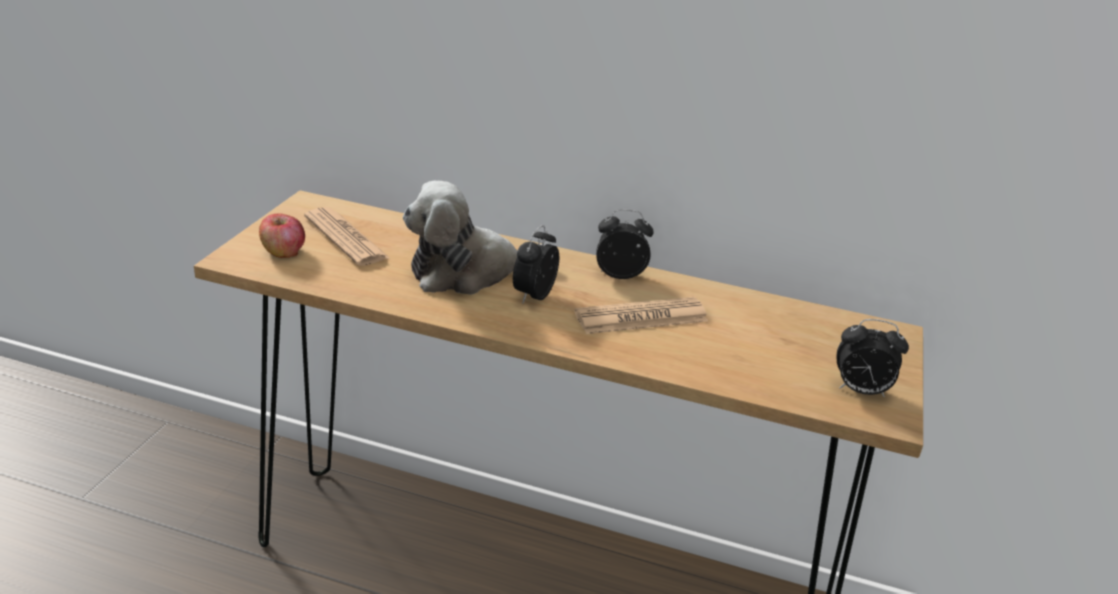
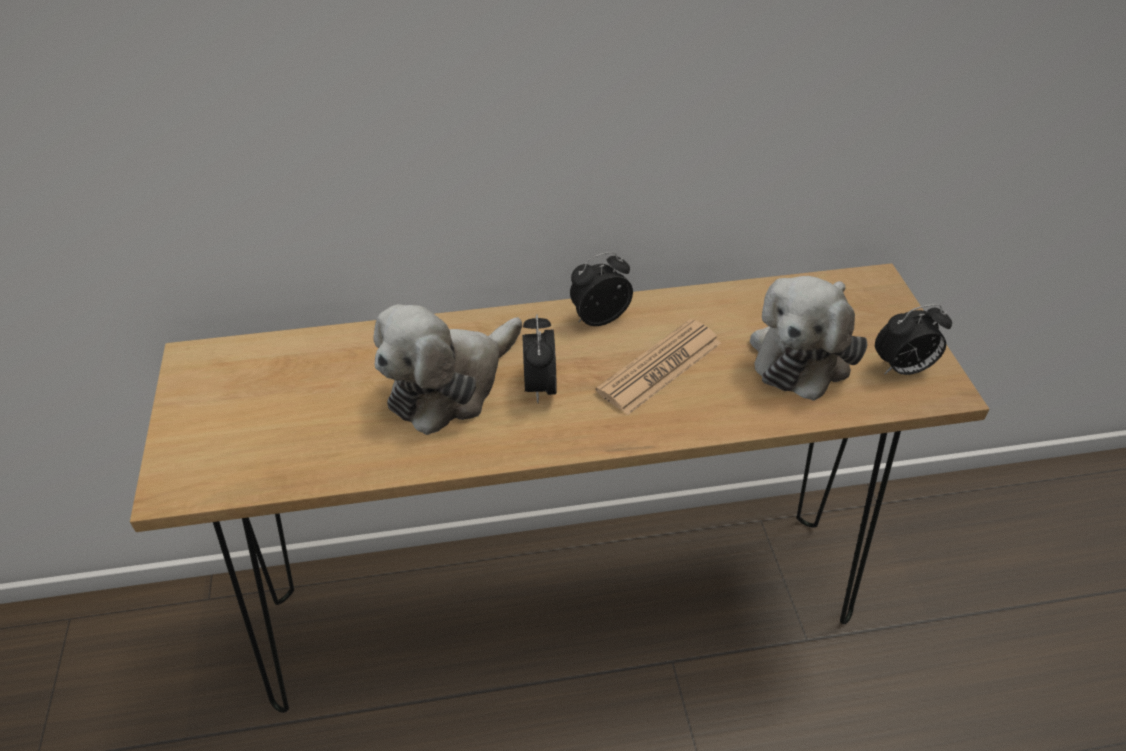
camera: 25 degrees left, 15 degrees up
apple [259,214,305,258] -> none
newspaper [304,207,389,266] -> none
none -> plush toy [750,276,867,401]

